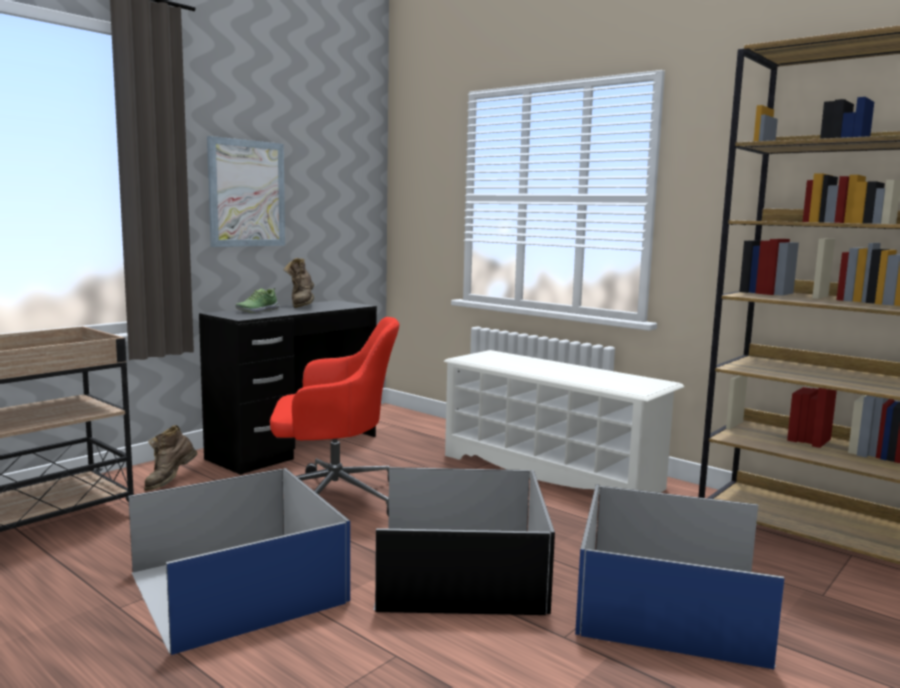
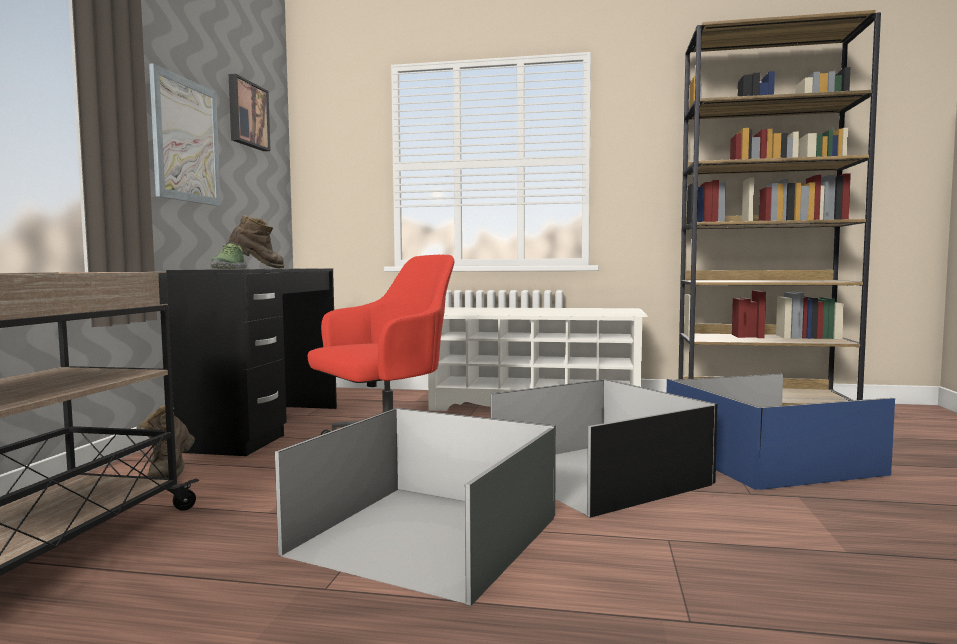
camera: 30 degrees left, 5 degrees down
blue storage box [128,468,350,655] -> grey storage box [275,408,556,606]
brown boot [283,258,314,308] -> brown boot turned 105 degrees counterclockwise [226,215,285,268]
none -> picture [229,74,271,151]

